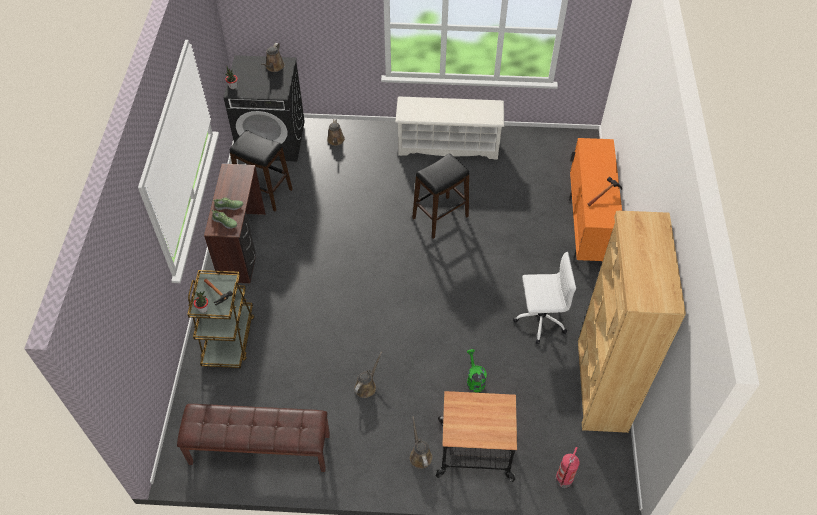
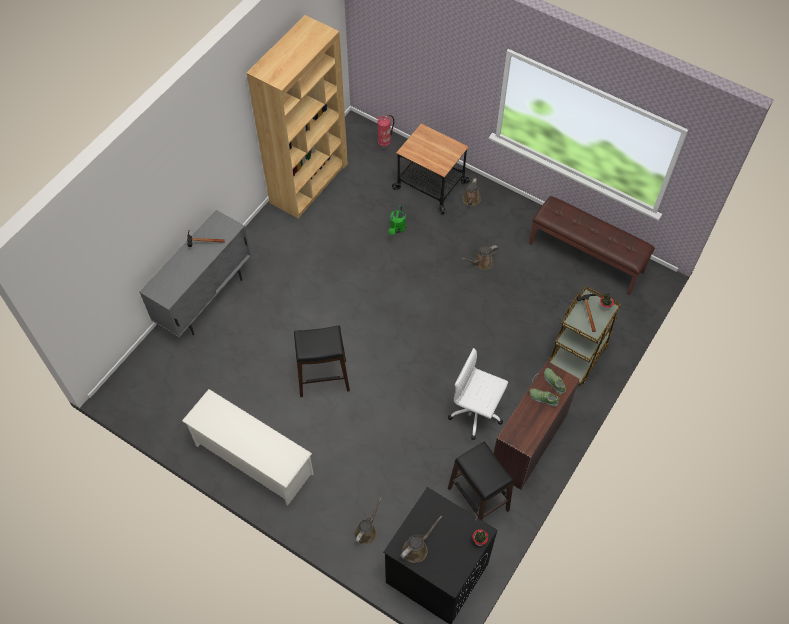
camera: 150 degrees left, 5 degrees up
white office chair [513,252,576,344] -> white office chair moved to [448,348,508,440]
orange cabinet [569,138,622,261] -> grey cabinet [139,210,251,337]

